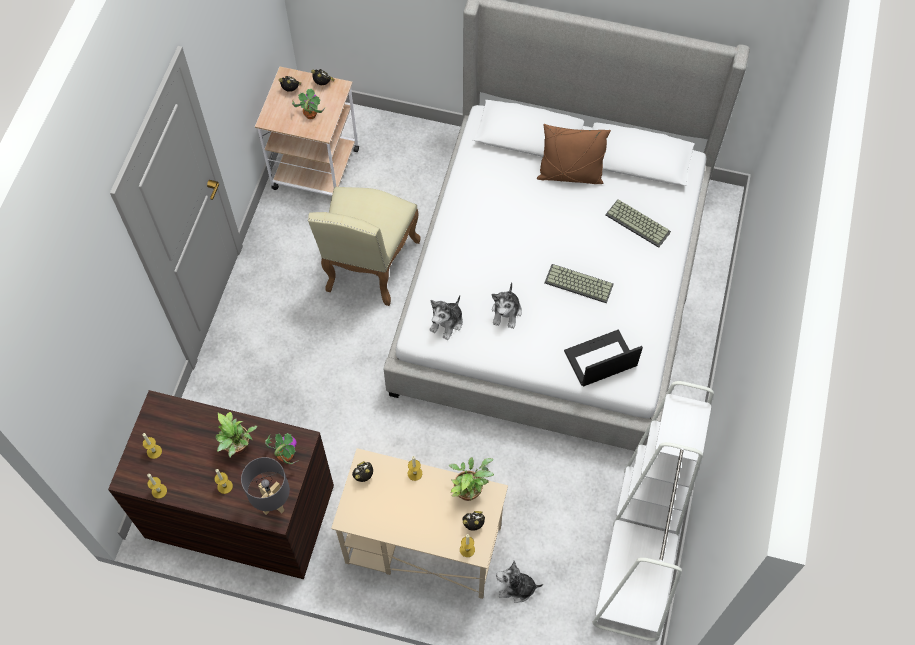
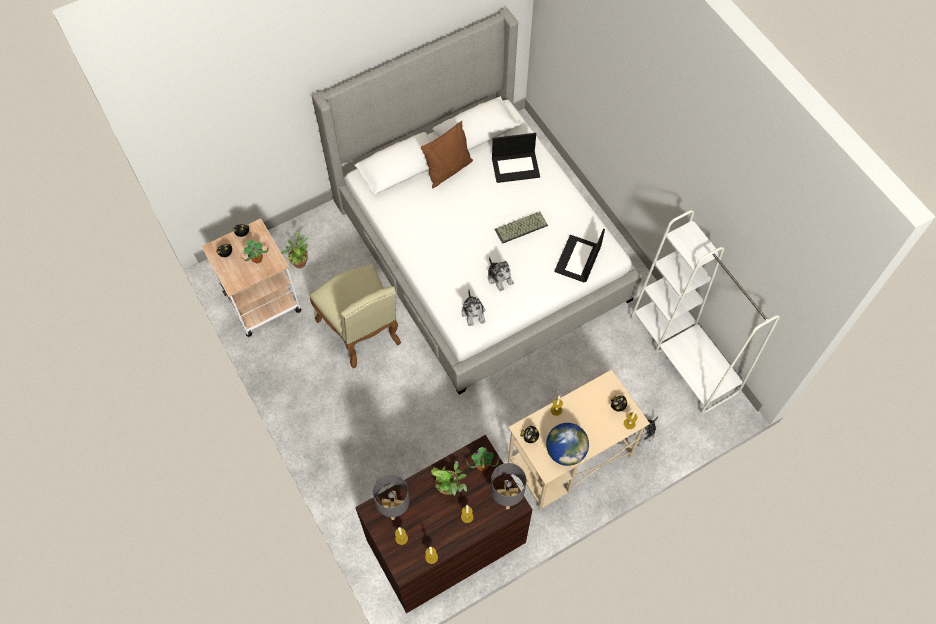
camera: 45 degrees left, 0 degrees up
potted plant [449,457,494,501] -> potted plant moved to [281,231,308,269]
keyboard [605,199,671,248] -> laptop [492,133,540,183]
none -> grey table lamp [373,474,410,520]
none -> globe [546,423,589,466]

